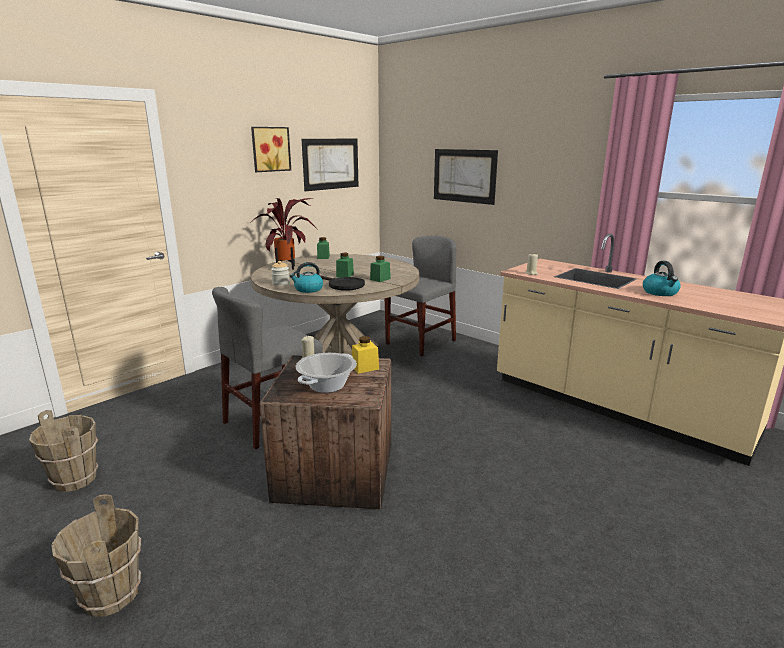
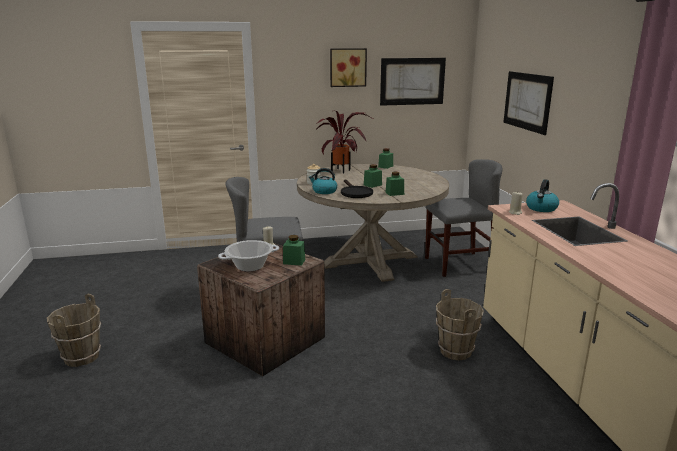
camera: 35 degrees right, 0 degrees up
brown bucket [29,410,98,492] -> brown bucket moved to [436,289,484,360]
yellow jar [352,336,379,374] -> green jar [283,235,305,266]
kettle [643,261,681,296] -> kettle moved to [526,179,559,212]

